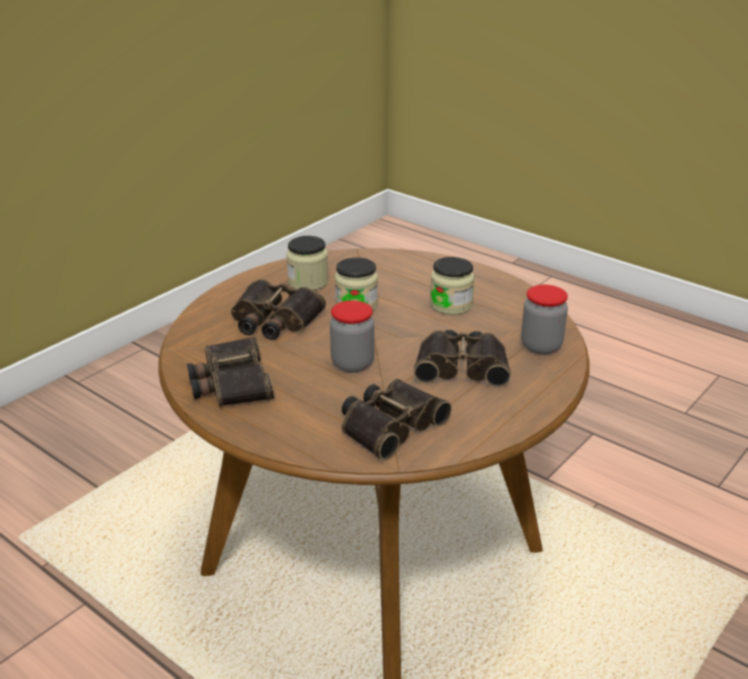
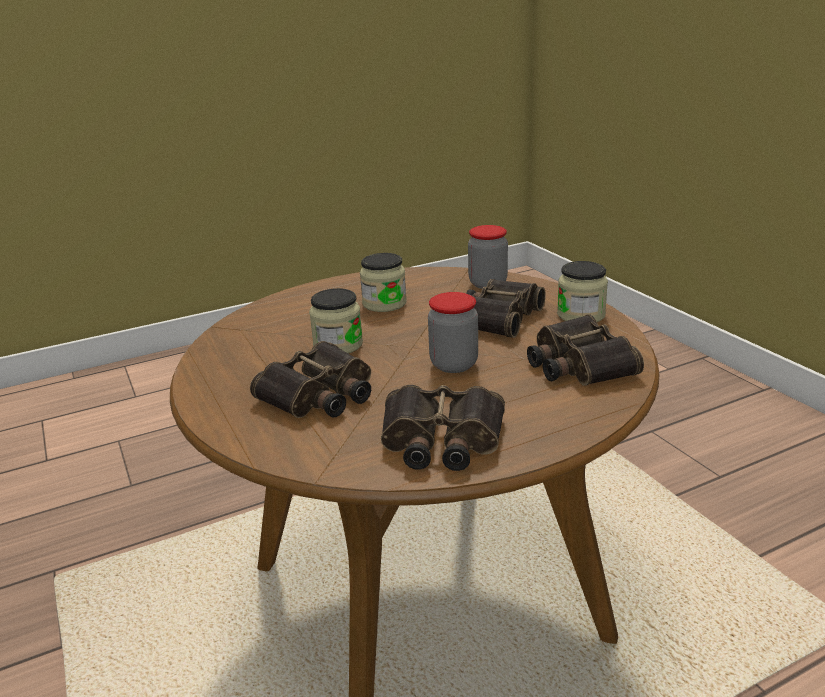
camera: 65 degrees left, 5 degrees down
jar [286,236,328,291] -> jar moved to [557,261,608,322]

